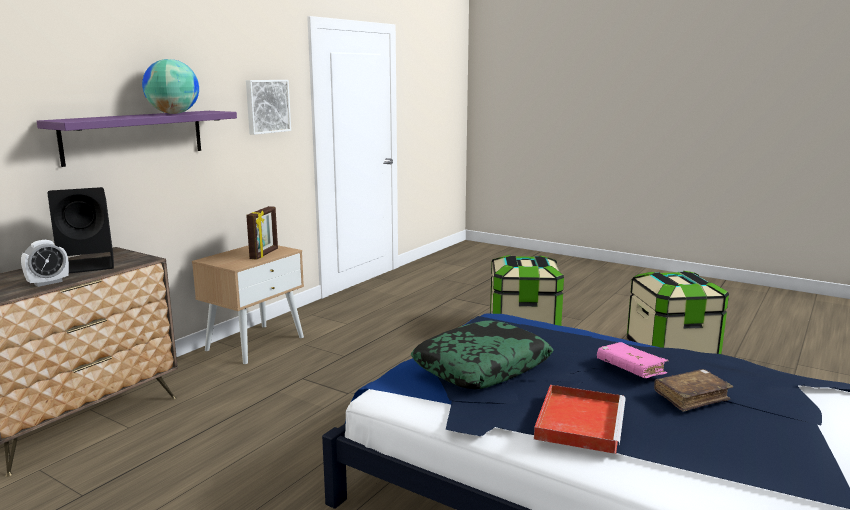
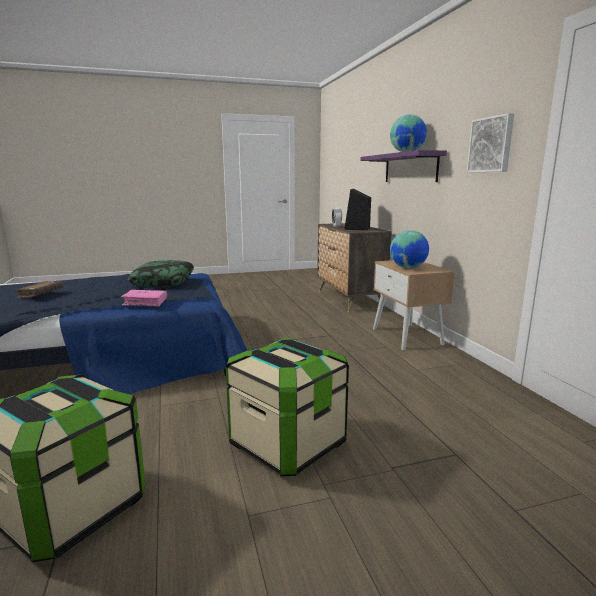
camera: 130 degrees right, 0 degrees up
picture frame [246,206,278,260] -> globe [390,230,429,269]
red tray [534,385,625,454] -> none
pink book [597,342,668,378] -> pink book moved to [121,290,167,307]

